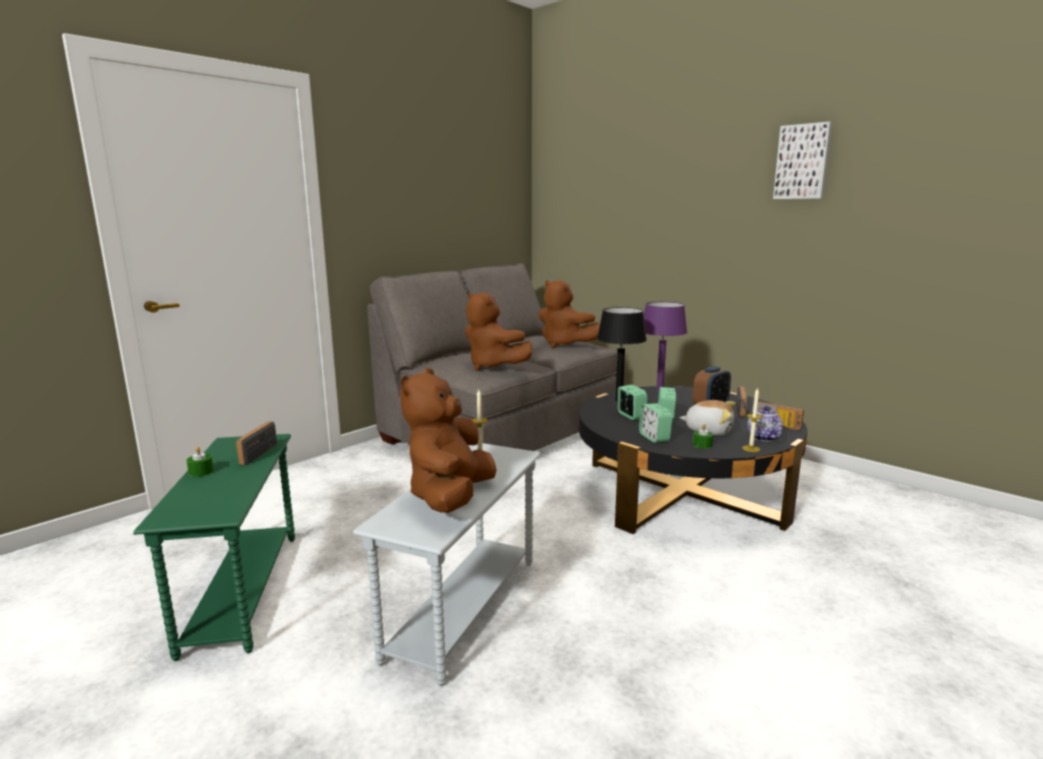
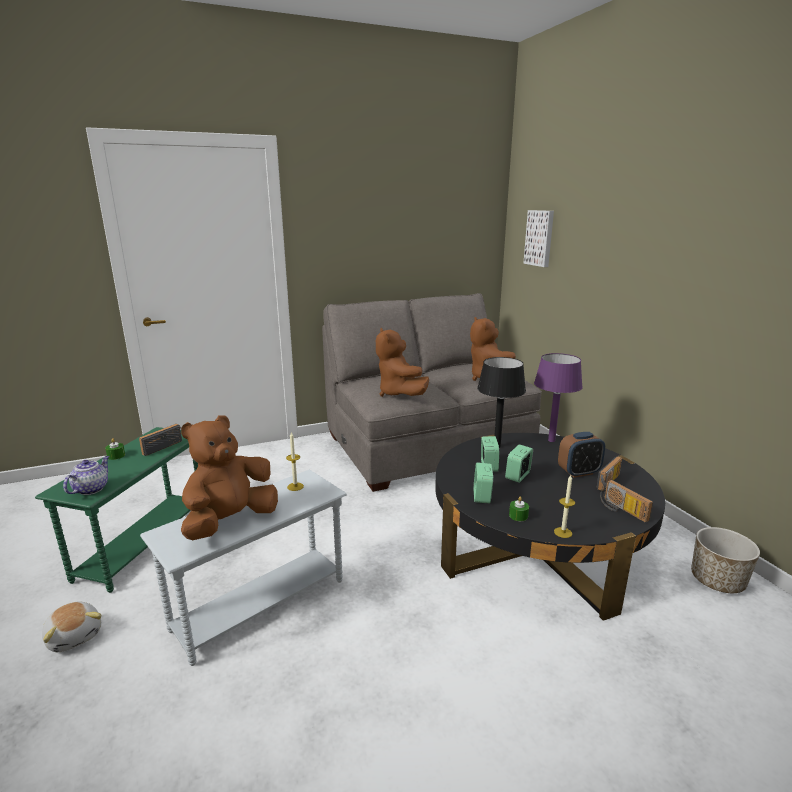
camera: 25 degrees right, 5 degrees up
plush toy [679,400,736,435] -> plush toy moved to [42,602,102,652]
teapot [747,406,783,441] -> teapot moved to [63,456,109,495]
picture [773,122,832,199] -> picture moved to [523,210,554,267]
none -> planter [691,527,760,593]

